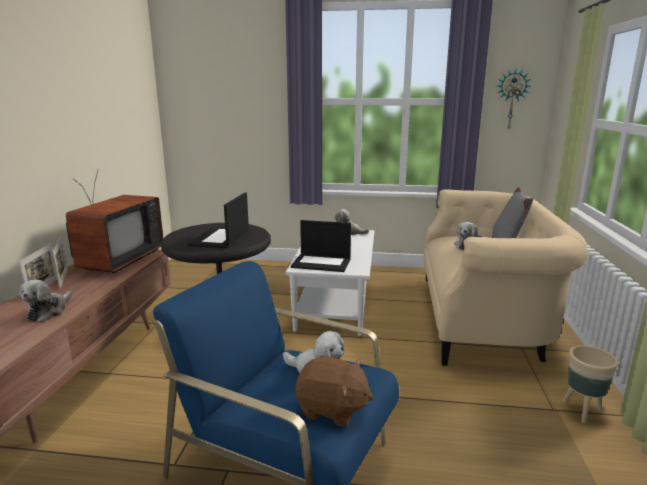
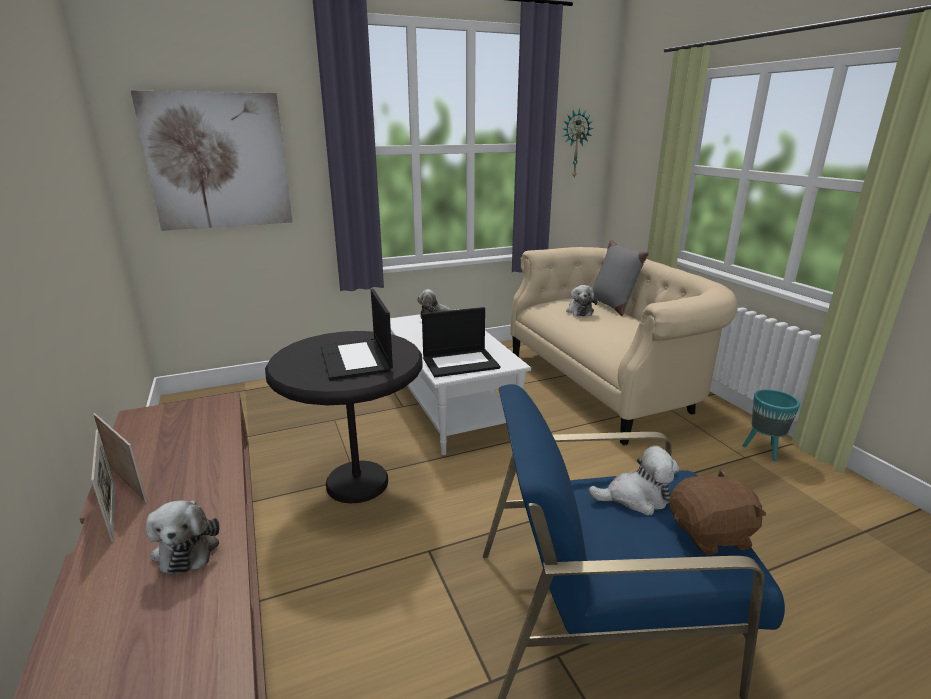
camera: 30 degrees left, 5 degrees up
television [66,169,164,273] -> none
beige planter [562,345,618,423] -> turquoise planter [743,389,800,462]
none -> picture [131,90,293,231]

